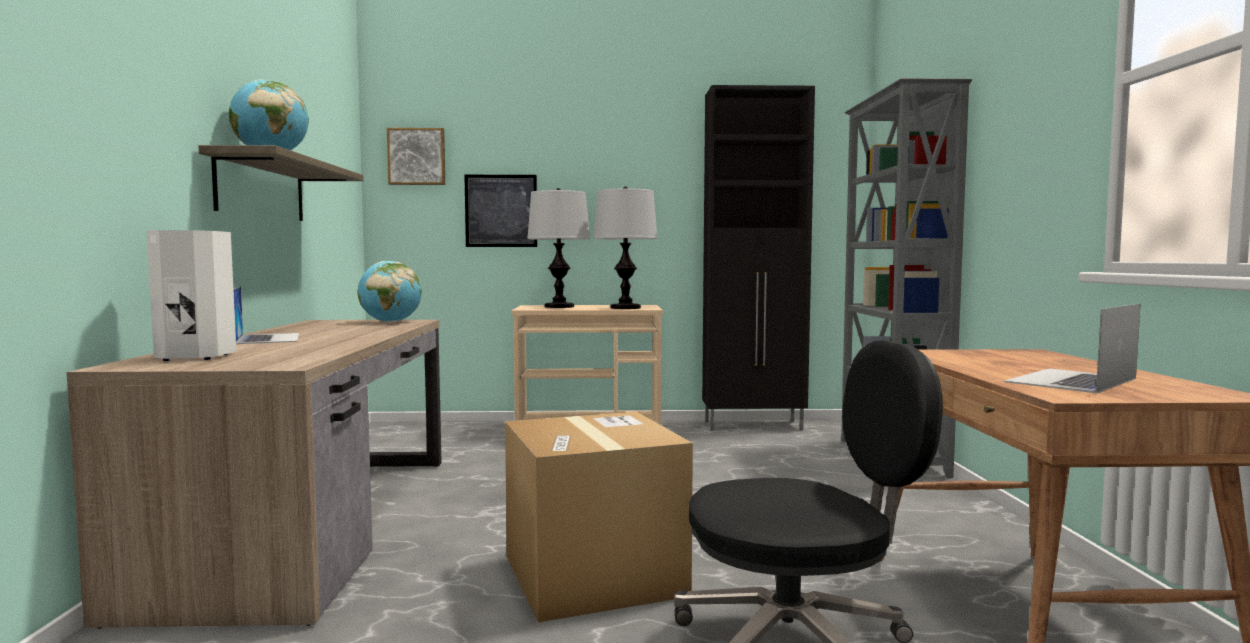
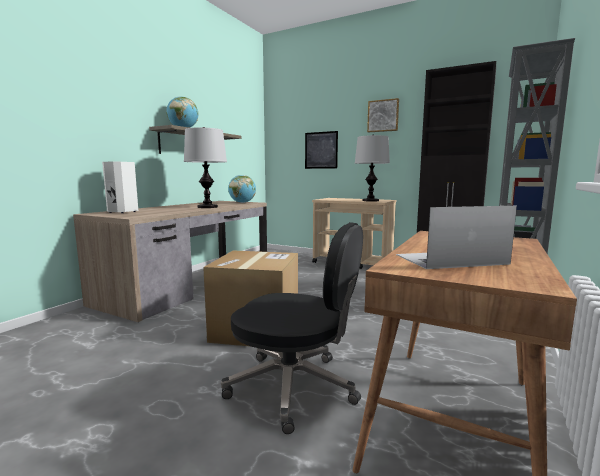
camera: 30 degrees right, 5 degrees up
laptop [233,287,299,344] -> none
picture [387,128,445,185] -> picture moved to [367,98,399,132]
table lamp [527,188,590,308] -> table lamp moved to [184,127,227,208]

